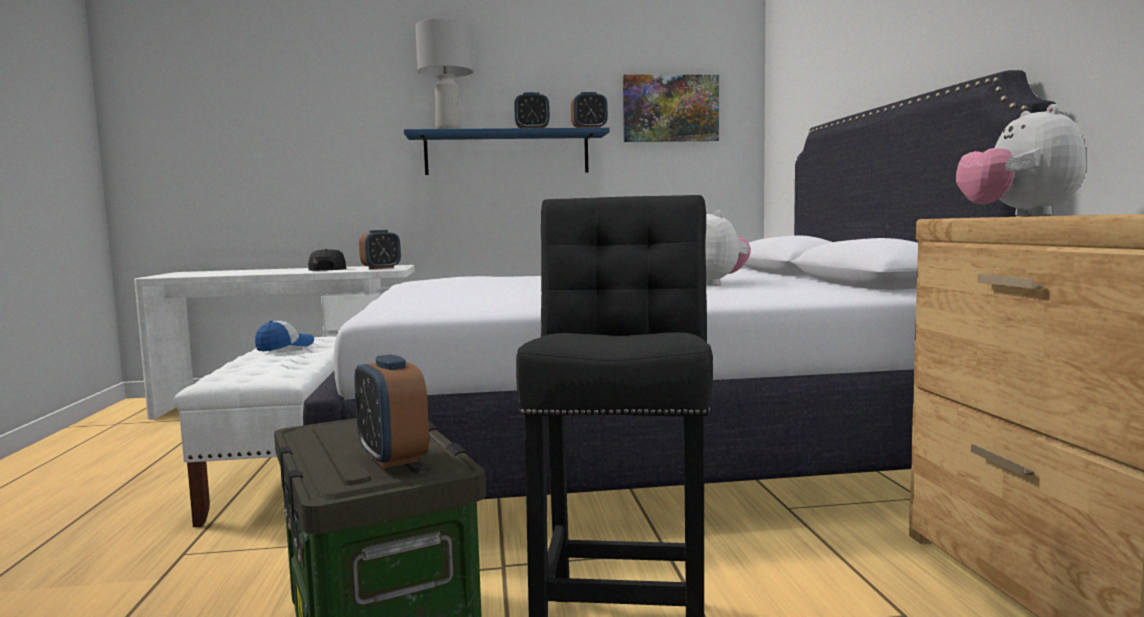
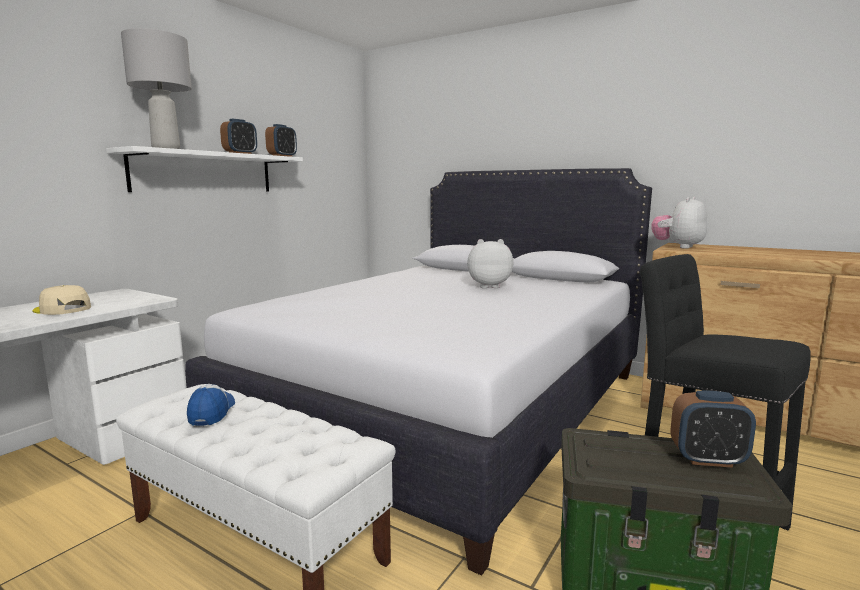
camera: 50 degrees left, 5 degrees up
black cap [308,249,347,271] -> beige cap [32,285,91,315]
alarm clock [359,230,401,269] -> none
blue shelf [404,128,610,175] -> white shelf [106,146,303,192]
picture [623,75,719,142] -> none
plush toy [956,104,1086,216] -> plush toy turned 90 degrees clockwise [651,197,707,249]

